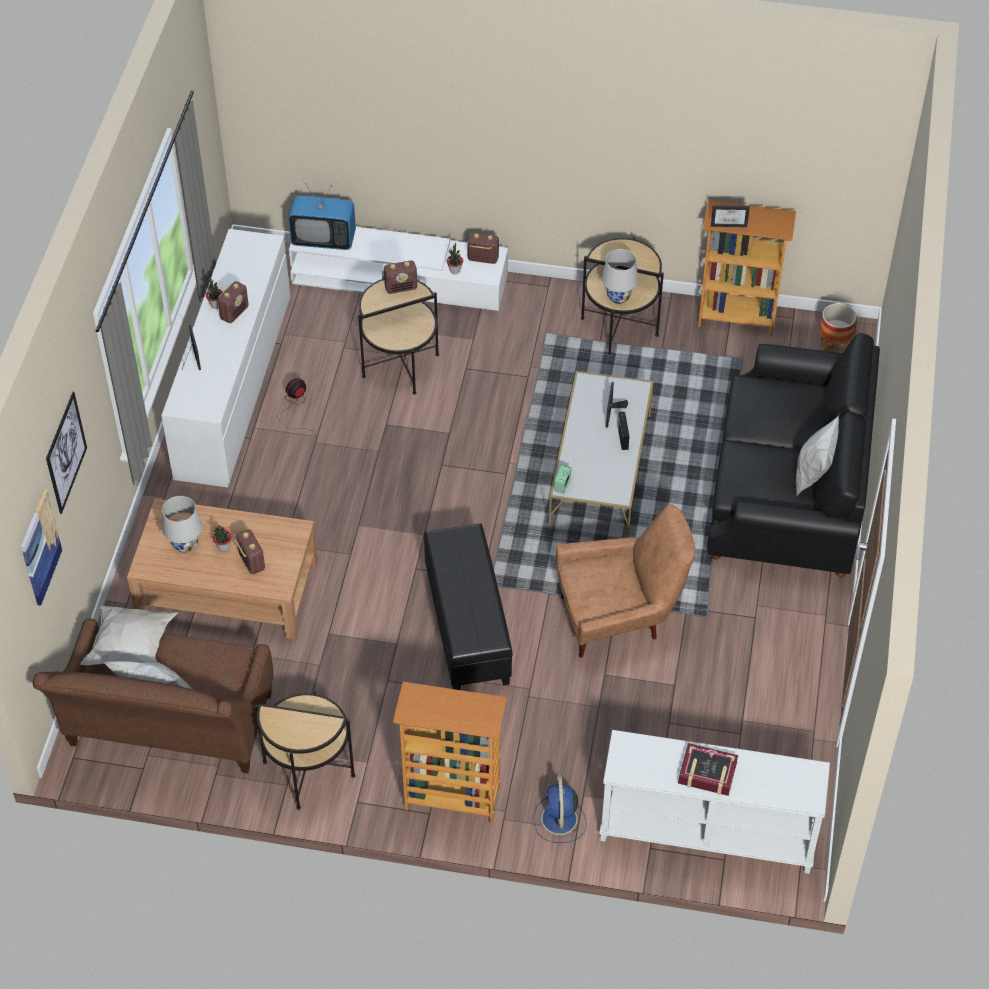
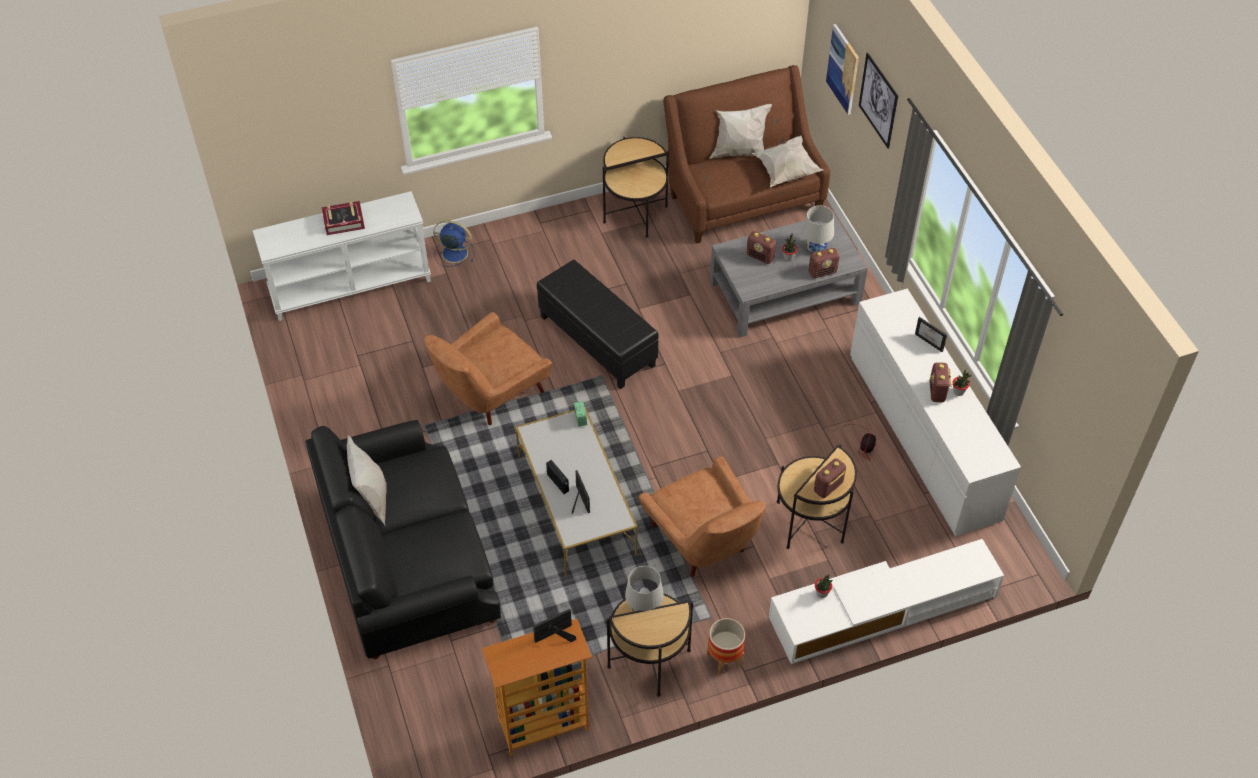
camera: 150 degrees right, 0 degrees up
brown coffee table [127,499,318,639] -> grey coffee table [710,214,868,337]
television [288,183,356,250] -> none
bookcase [393,682,507,824] -> none
radio [467,233,499,264] -> radio moved to [808,248,840,278]
blue fan [534,774,587,843] -> blue fan turned 45 degrees counterclockwise [433,221,475,267]
planter [820,303,857,353] -> planter moved to [707,618,745,675]
none -> brown armchair [638,456,766,577]

